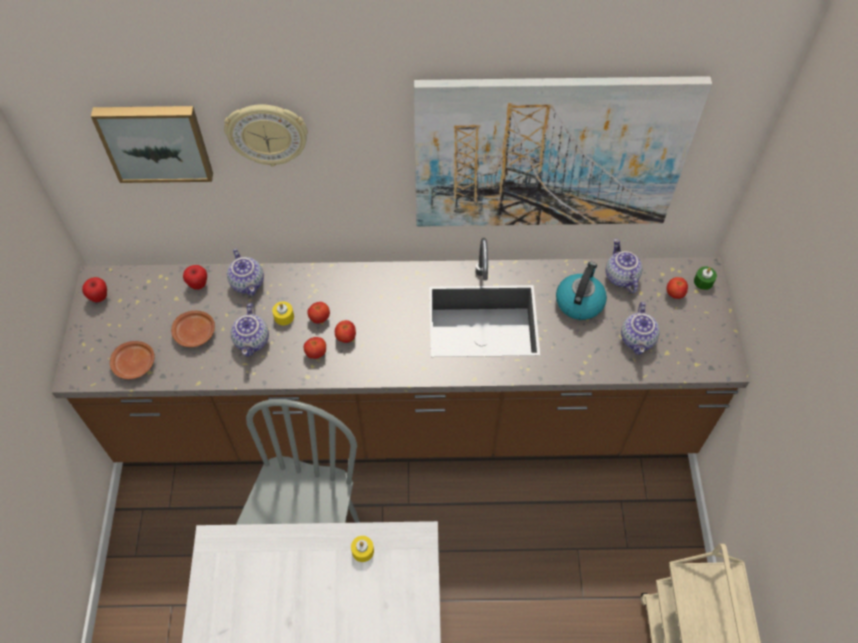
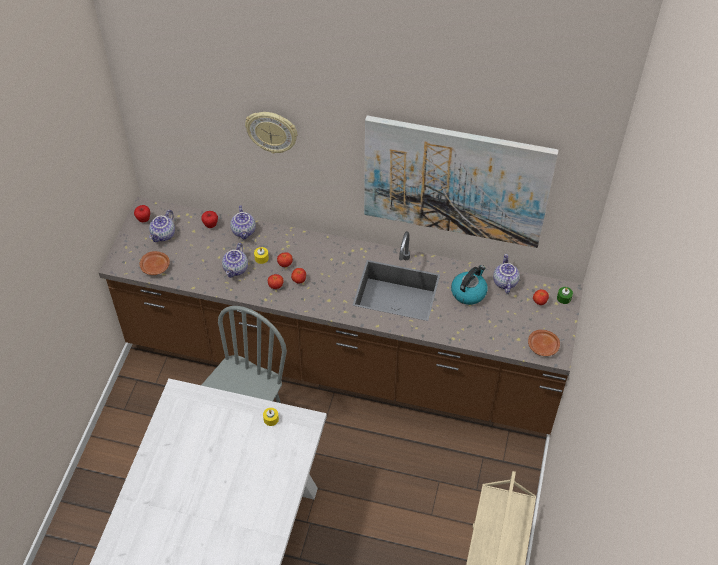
camera: 15 degrees right, 5 degrees down
picture [91,106,213,183] -> none
brown plate [171,311,215,347] -> brown plate moved to [528,330,560,356]
teapot [621,302,660,355] -> teapot moved to [149,210,175,242]

